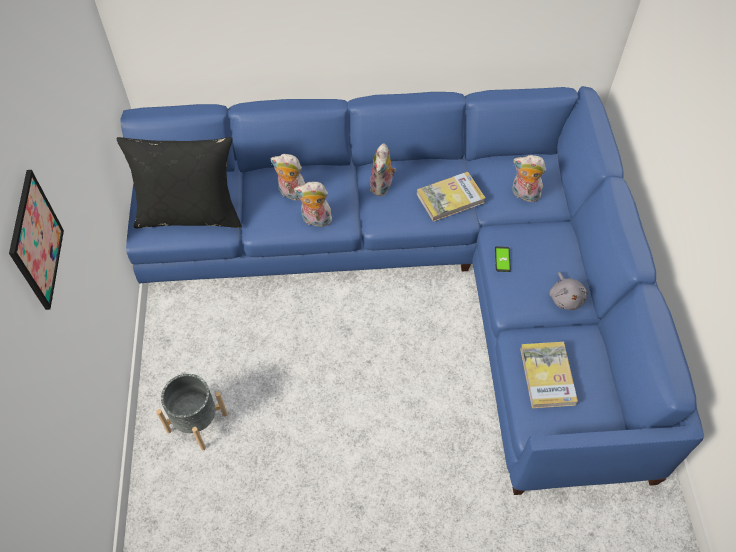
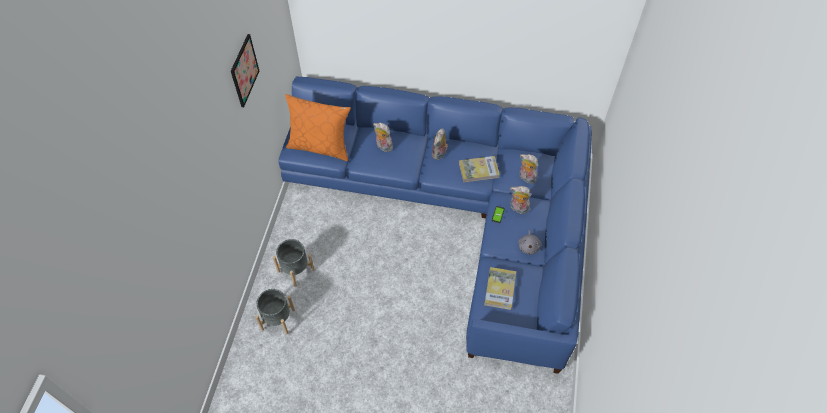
camera: 15 degrees right, 0 degrees up
picture [9,170,64,310] -> picture moved to [231,34,259,107]
black pillow [116,137,242,228] -> orange pillow [285,94,351,161]
plush toy [294,182,332,227] -> plush toy moved to [510,186,531,214]
none -> grey planter [255,289,295,334]

